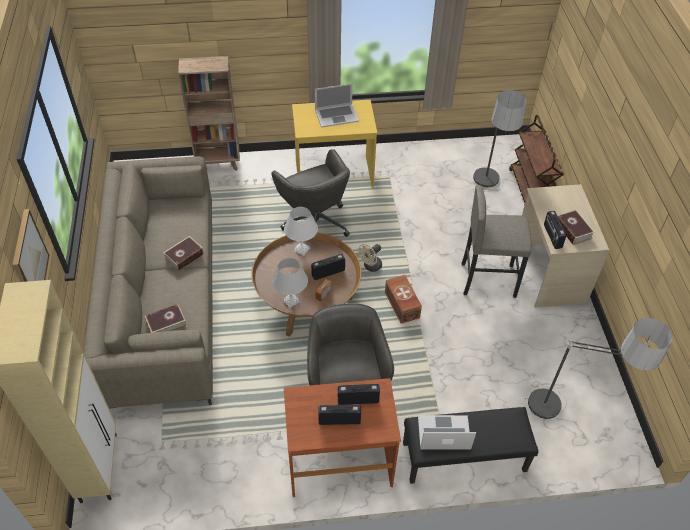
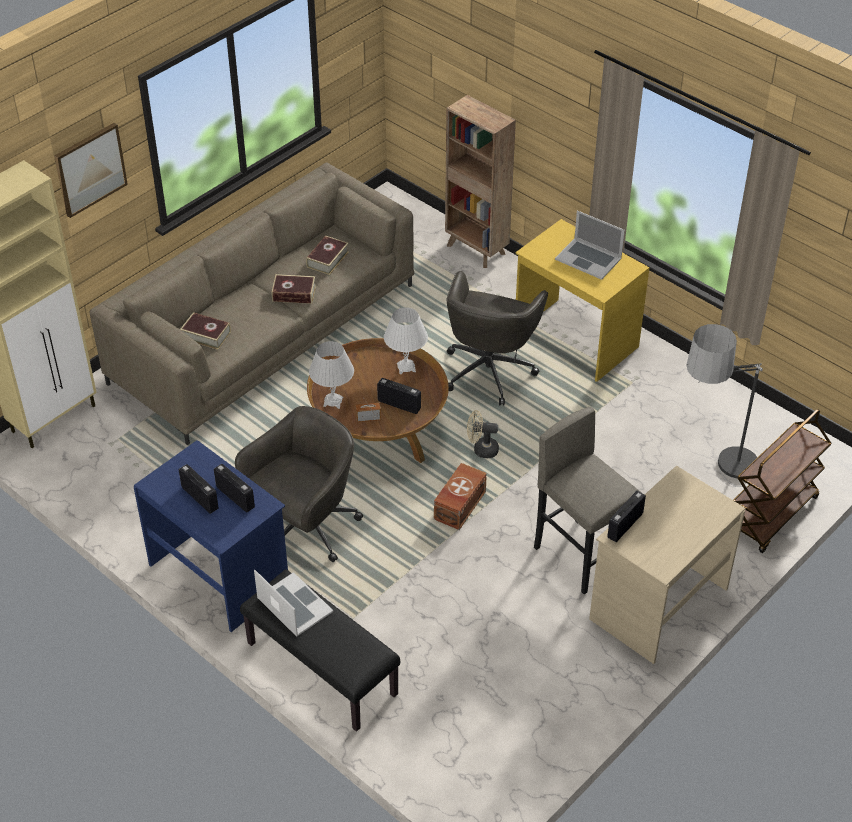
camera: 50 degrees right, 5 degrees down
brown desk [284,378,401,497] -> blue desk [134,440,288,632]
floor lamp [526,318,672,419] -> none
book [558,210,595,245] -> book moved to [306,236,349,275]

